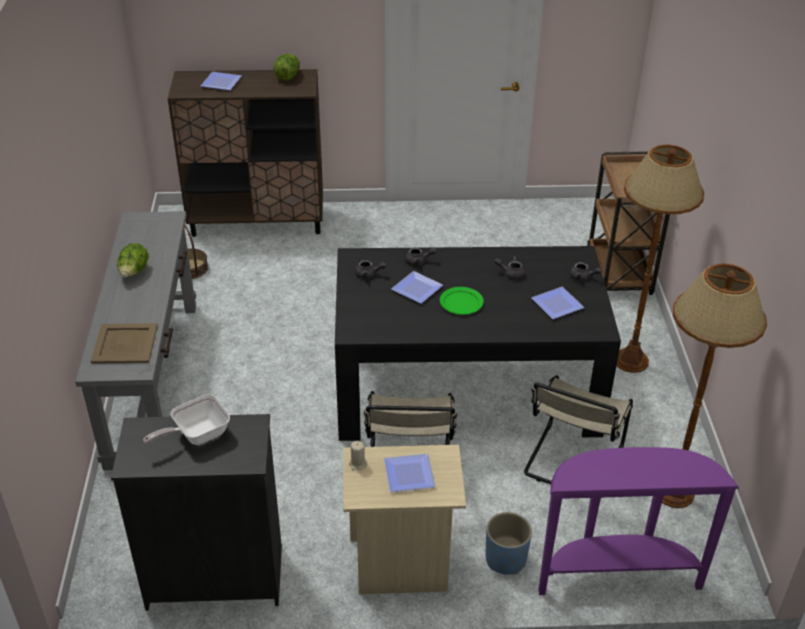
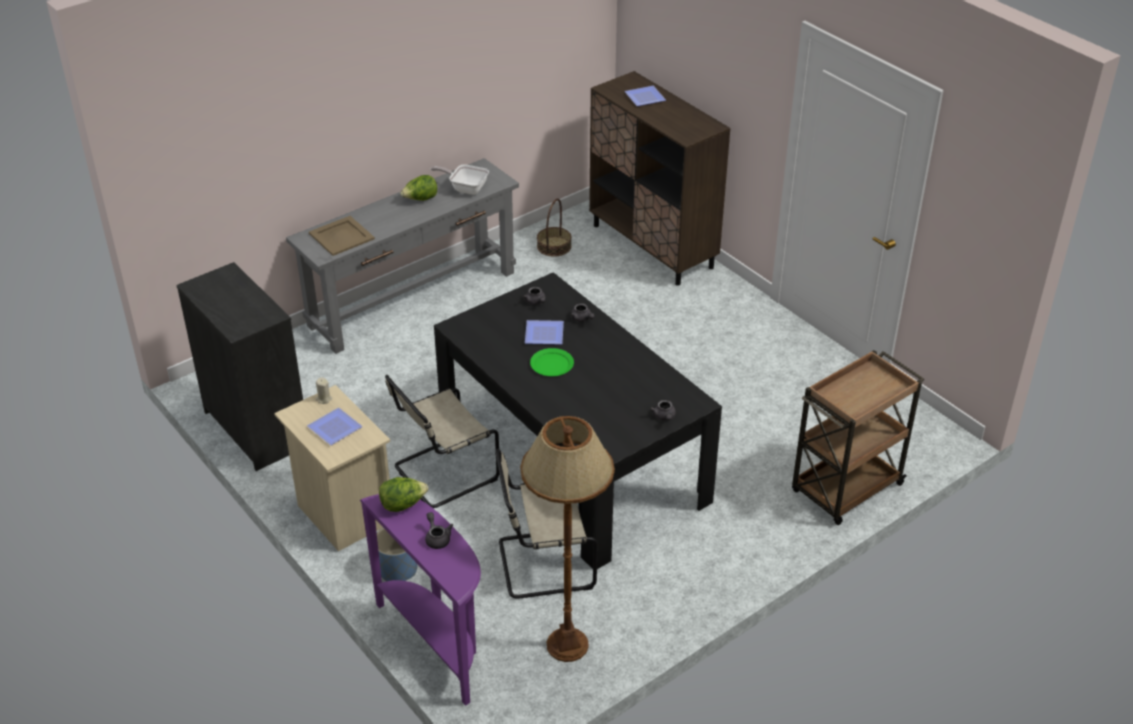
camera: 55 degrees right, 0 degrees up
frying pan [143,395,230,445] -> frying pan moved to [431,164,489,195]
lettuce [273,54,300,81] -> lettuce moved to [379,477,428,512]
grey teapot [494,256,525,280] -> grey teapot moved to [425,512,453,549]
plate [531,287,584,319] -> none
brown floor lamp [617,145,704,373] -> none

